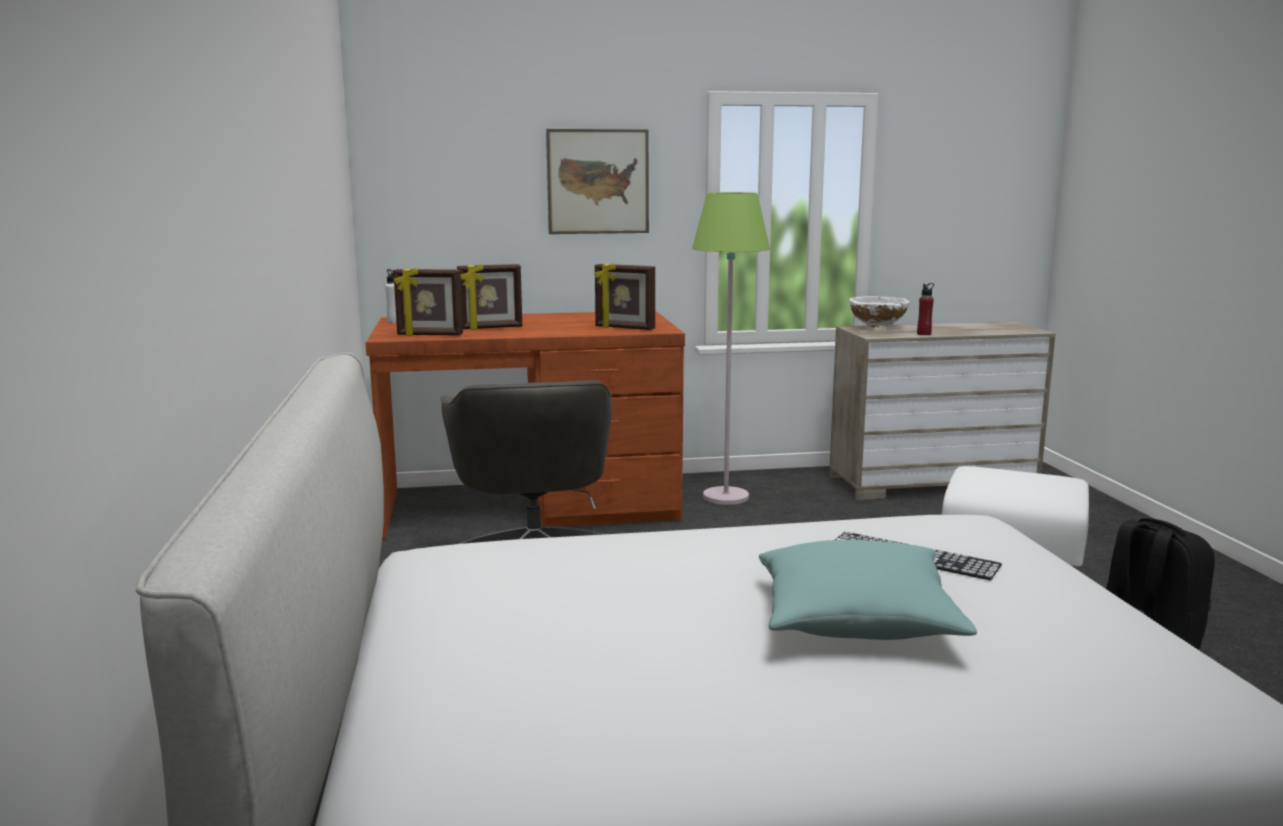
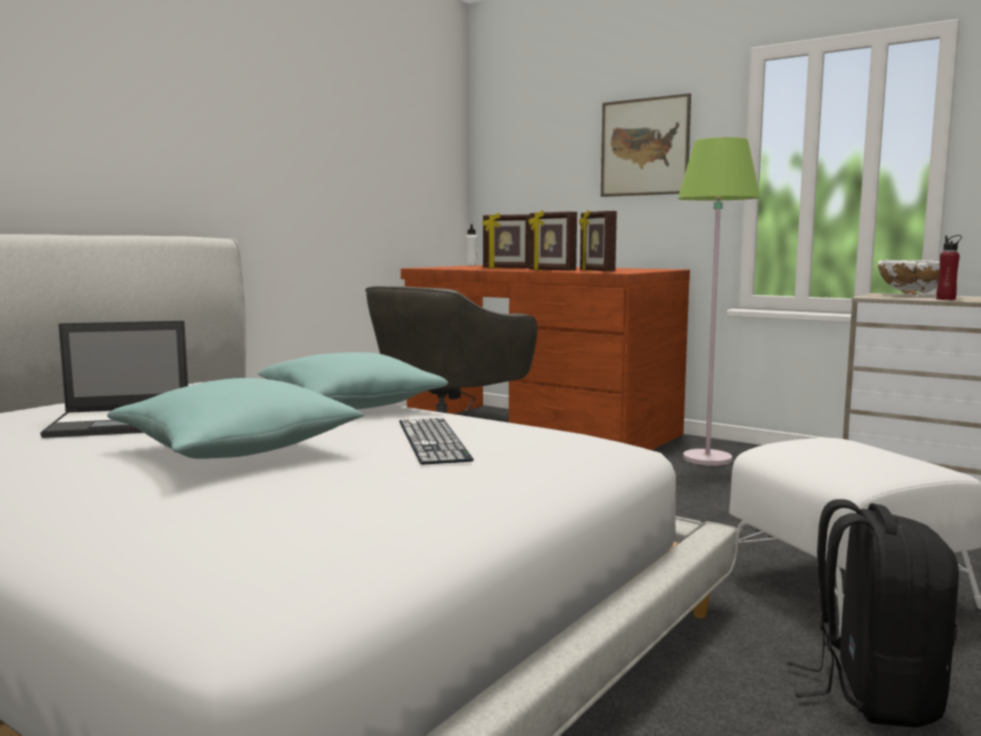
camera: 45 degrees right, 5 degrees down
picture frame [393,268,463,336] -> picture frame moved to [528,210,577,271]
none -> laptop [40,321,188,438]
none -> turquoise pillow [257,352,448,410]

